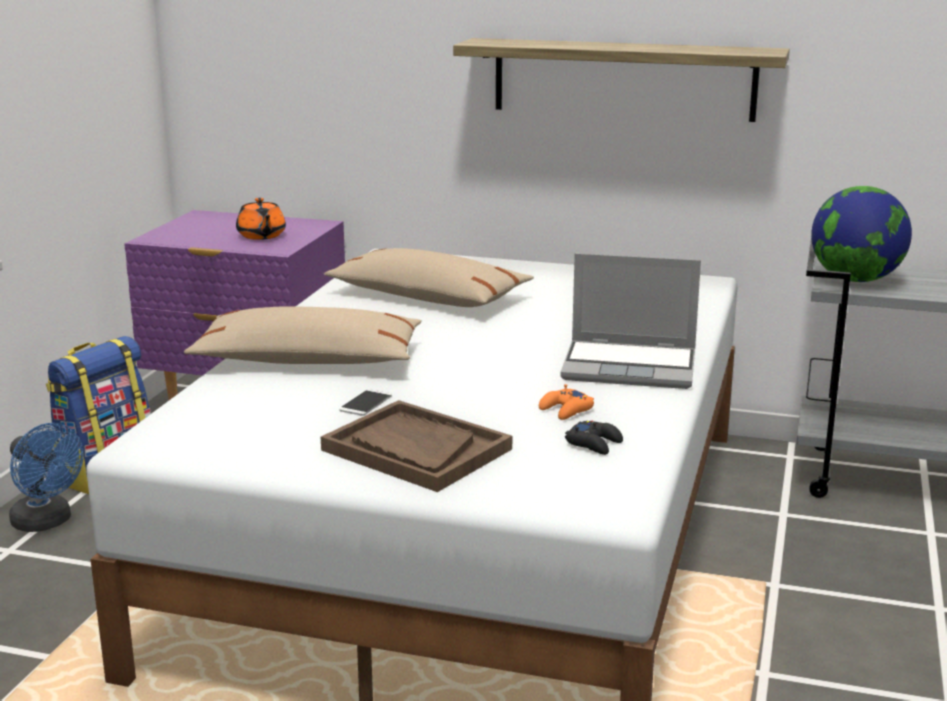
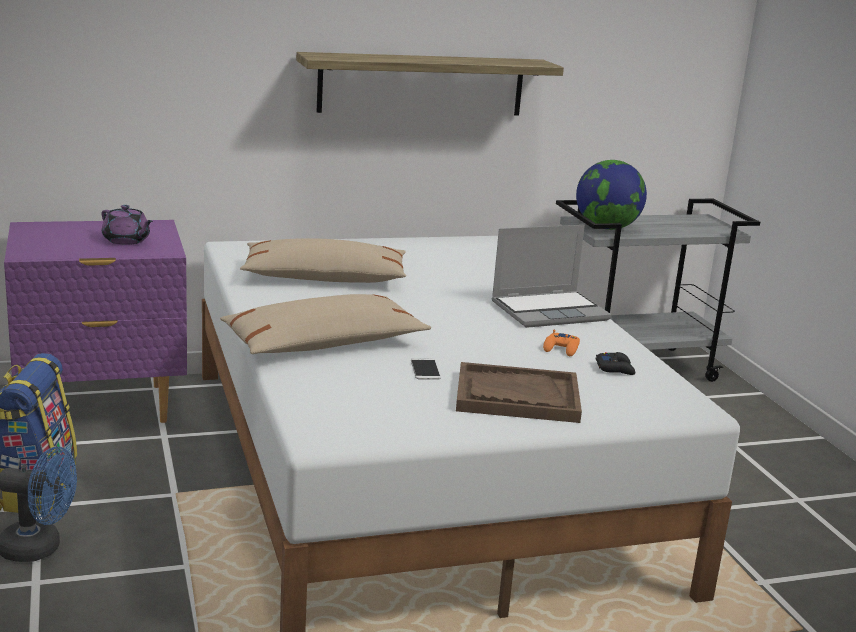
camera: 35 degrees left, 0 degrees up
orange teapot [236,198,286,240] -> purple teapot [102,205,153,245]

